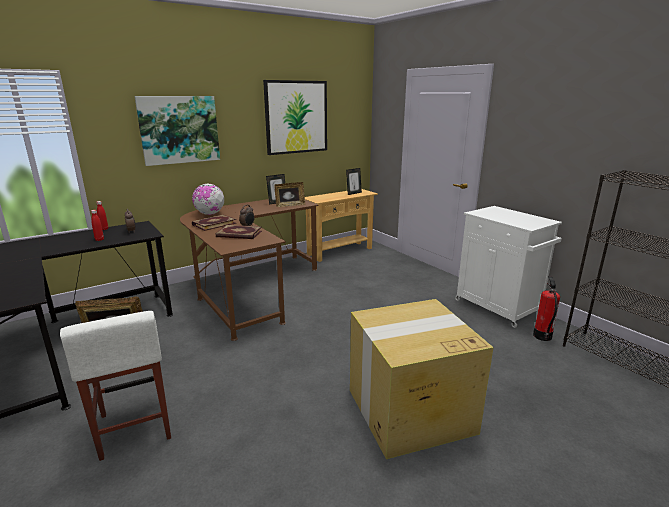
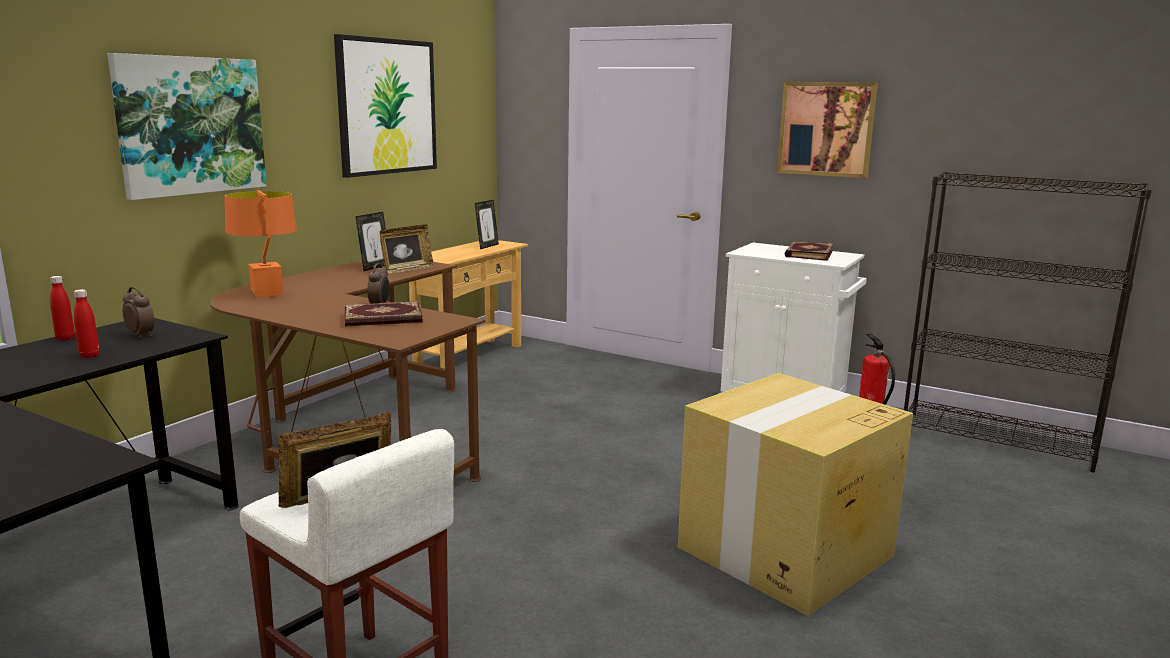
camera: 25 degrees left, 5 degrees down
globe [192,183,224,215] -> orange table lamp [225,190,297,298]
book [192,215,236,231] -> book moved to [785,241,833,261]
none -> picture [777,82,878,178]

